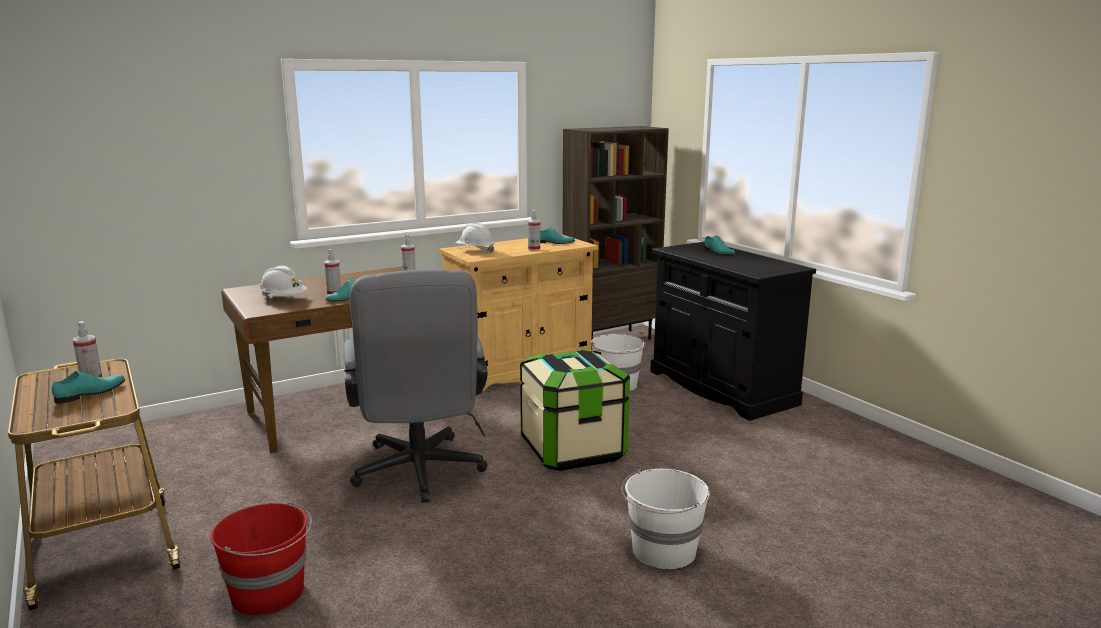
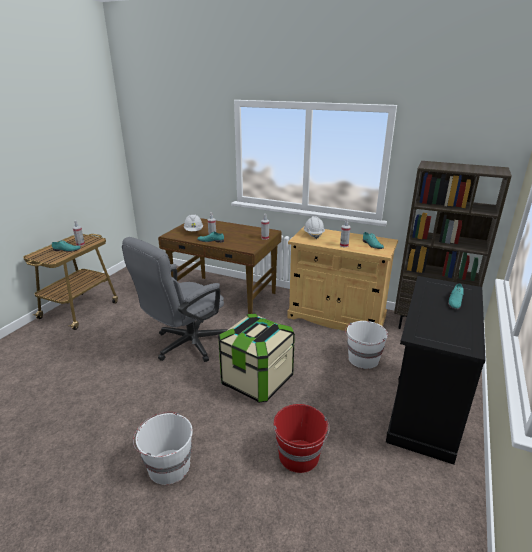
camera: 55 degrees right, 10 degrees up
red bucket [210,502,312,616] -> red bucket moved to [274,404,330,473]

